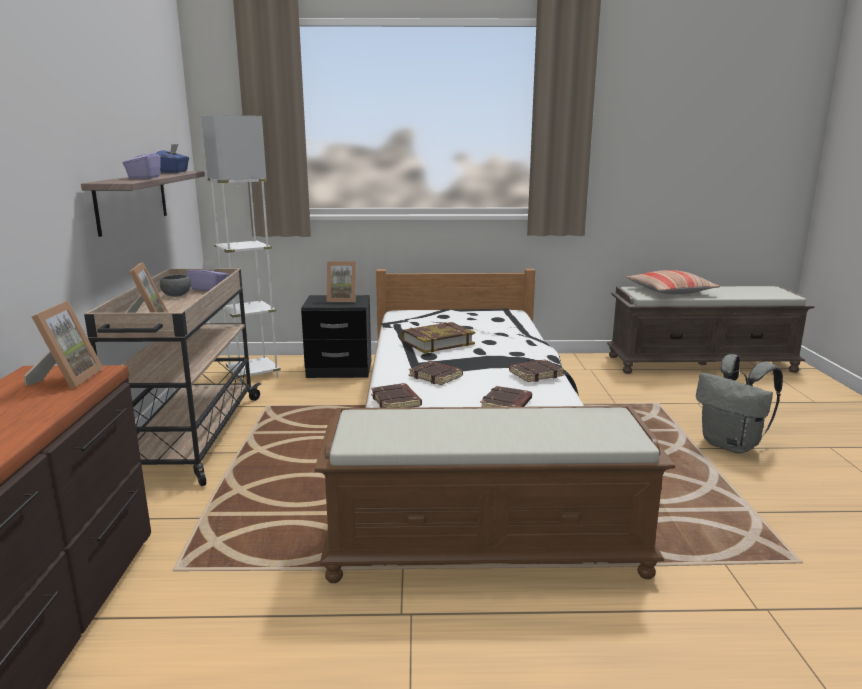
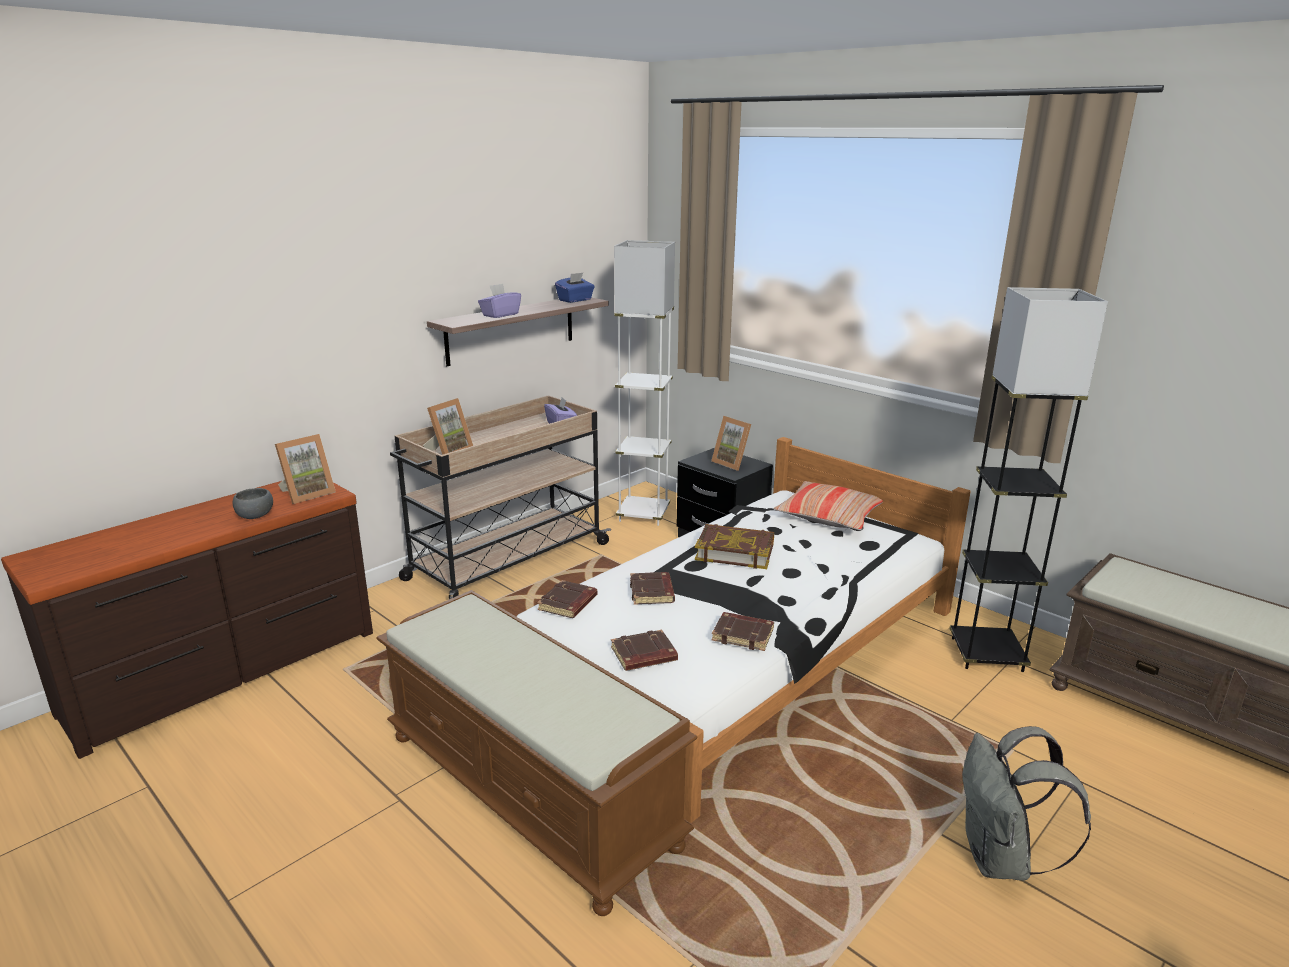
camera: 45 degrees right, 5 degrees up
grey bowl [160,274,191,297] -> grey bowl moved to [233,488,273,519]
pillow [626,270,720,294] -> pillow moved to [774,481,883,530]
none -> grey floor lamp [949,287,1108,672]

